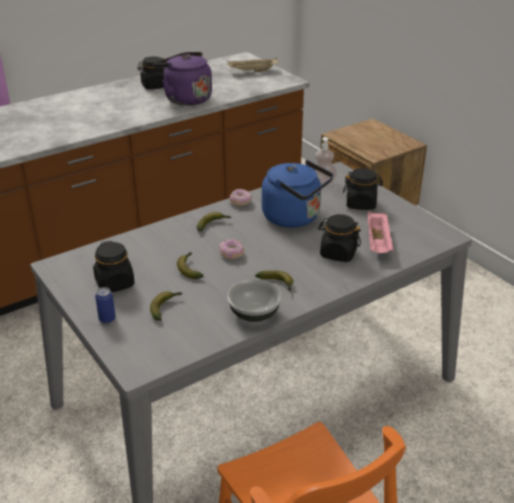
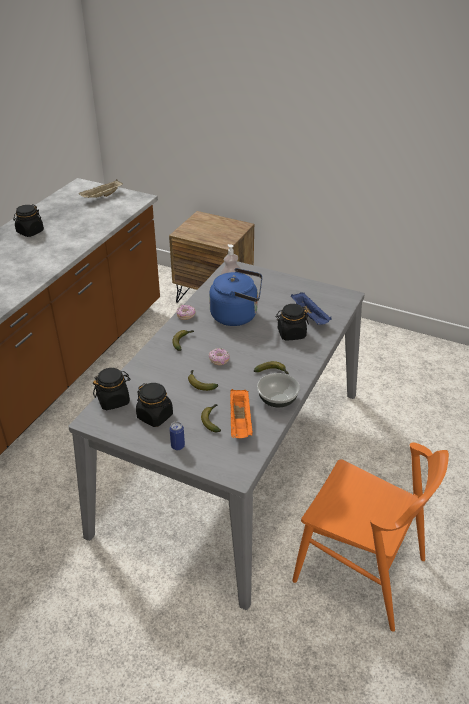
camera: 30 degrees left, 5 degrees up
purple kettle [153,52,212,106] -> none
black jar [343,168,383,210] -> black jar moved to [93,368,131,410]
pink tray [368,211,394,253] -> blue tray [291,292,332,325]
none -> orange tray [230,389,253,438]

